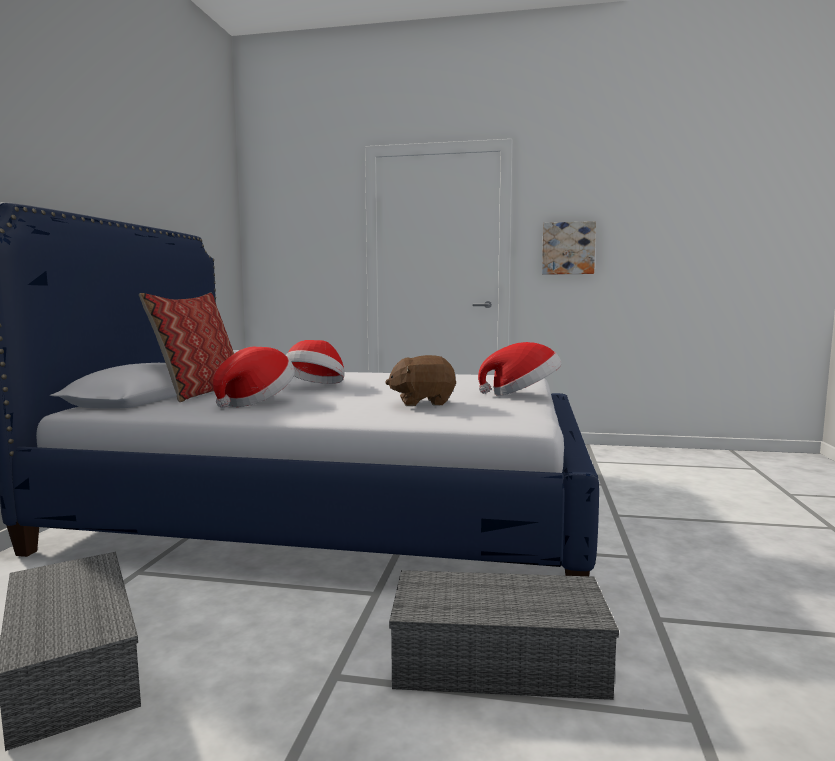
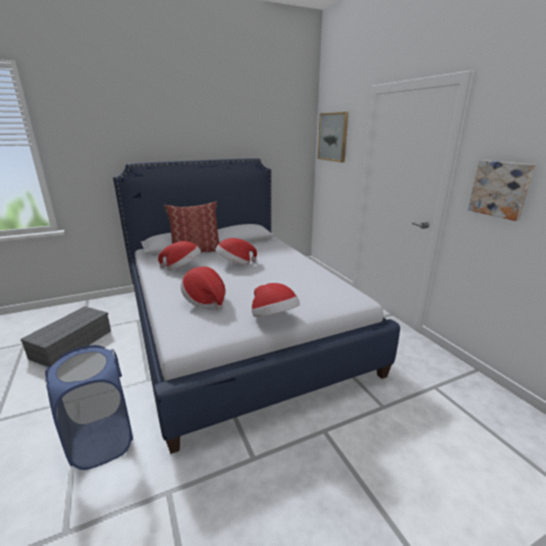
camera: 55 degrees right, 15 degrees up
brown plush toy [385,355,456,406] -> hat [181,266,226,310]
grey storage box [389,570,619,700] -> blue laundry basket [45,345,133,470]
none -> picture [318,112,349,163]

